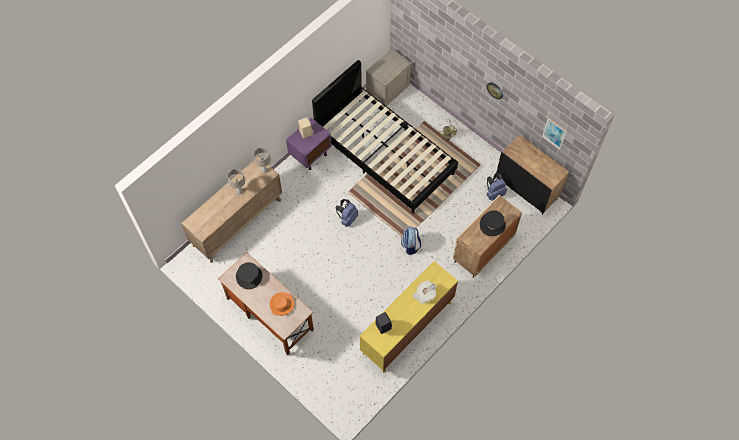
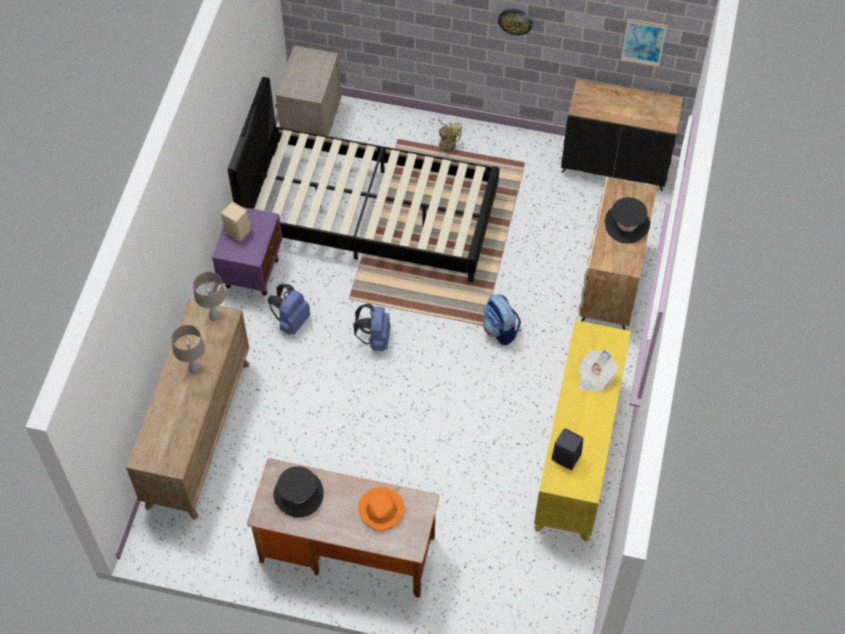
camera: 30 degrees left, 5 degrees down
blue backpack [487,173,507,201] -> blue backpack moved to [268,284,310,335]

